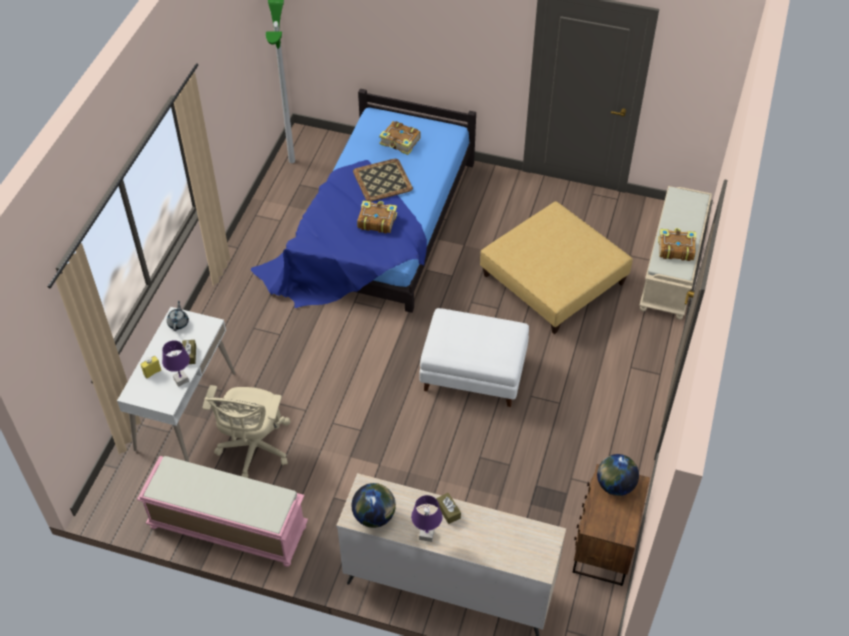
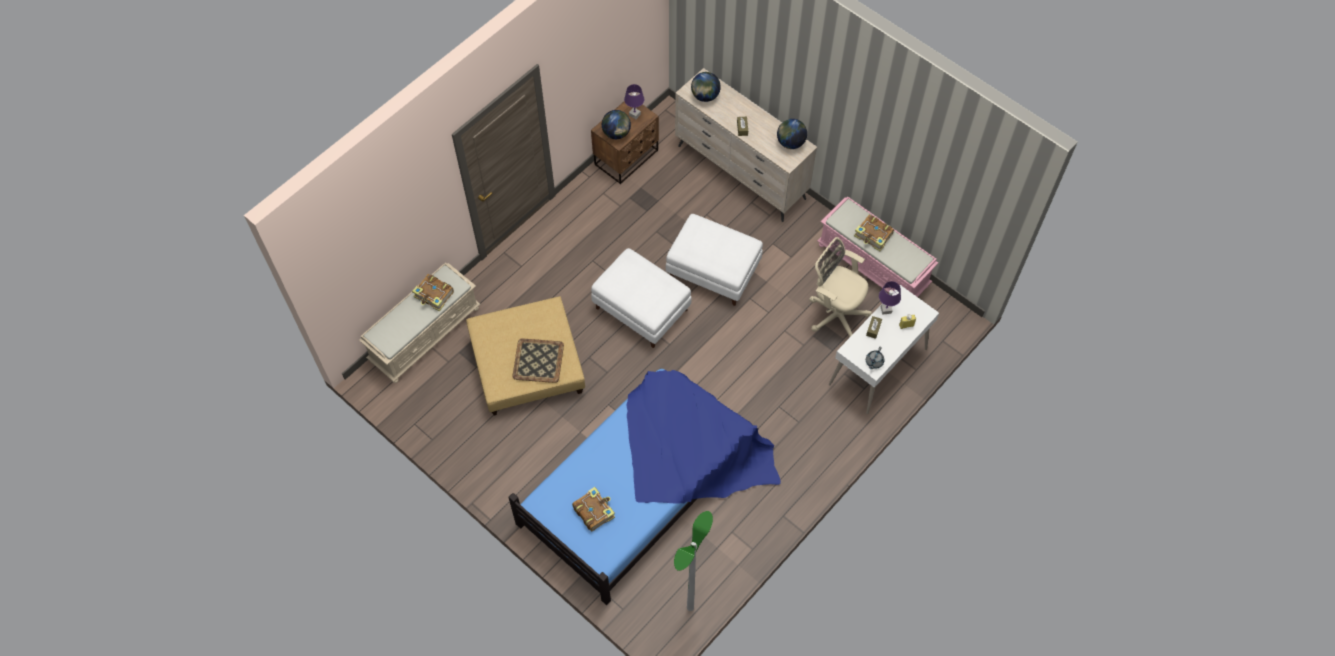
camera: 155 degrees left, 10 degrees up
beige office chair [202,385,290,478] -> beige office chair turned 90 degrees counterclockwise [809,237,872,337]
tray [353,159,413,202] -> tray moved to [512,338,564,383]
book [357,200,397,234] -> book moved to [854,215,894,251]
purple table lamp [411,495,442,542] -> purple table lamp moved to [624,84,644,119]
none -> white ottoman [666,214,763,306]
none -> globe [691,72,721,102]

